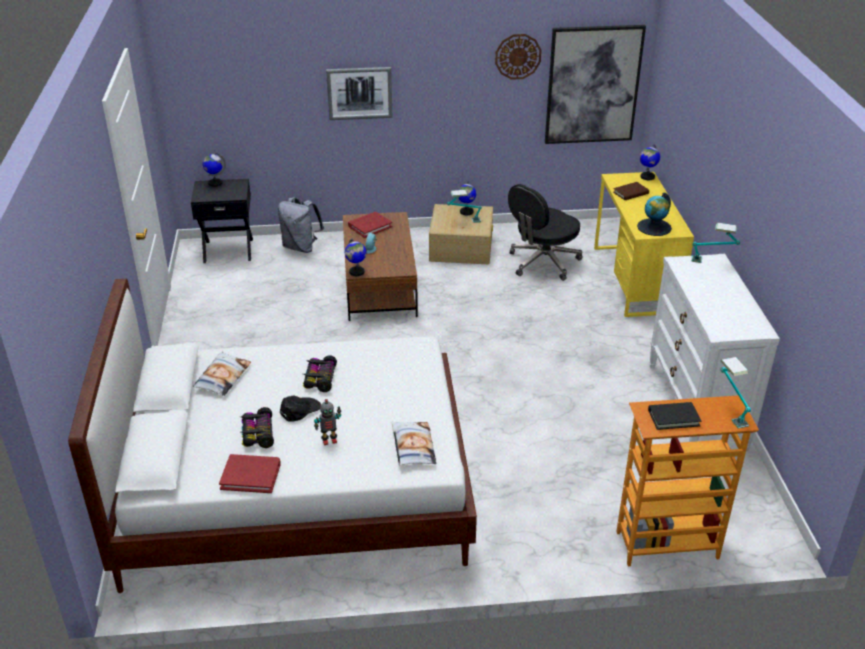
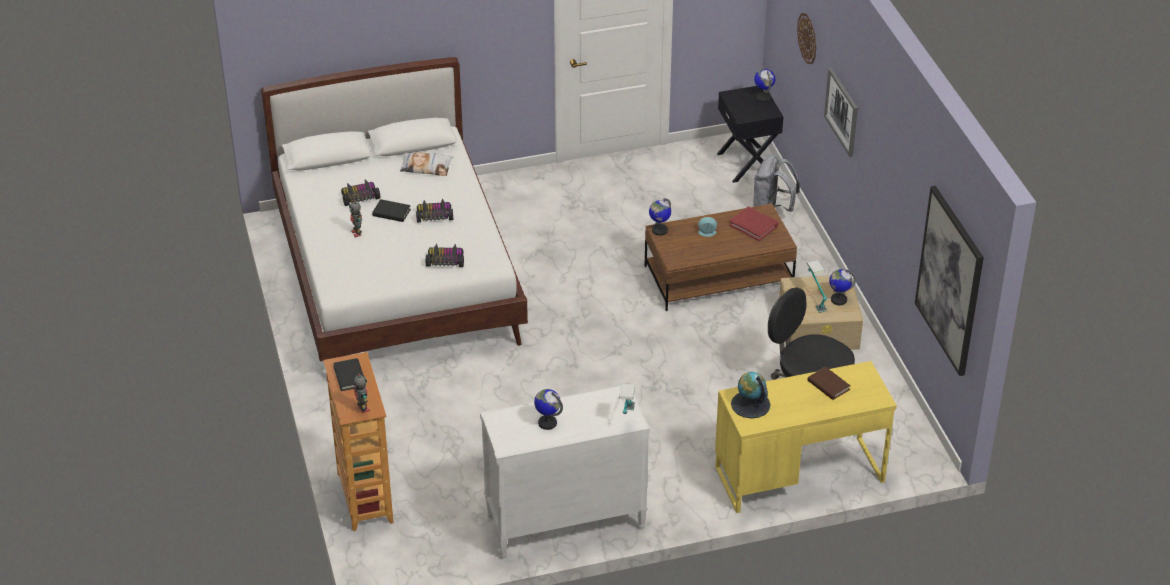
camera: 80 degrees right, 5 degrees up
red book [219,454,280,493] -> none
black cap [280,395,321,422] -> black book [372,199,411,222]
pillow [391,421,436,465] -> none
wall clock [495,34,542,80] -> wall clock moved to [797,13,817,64]
globe [640,144,660,180] -> globe moved to [534,389,563,430]
table lamp [720,357,751,429] -> toy robot [353,373,370,413]
none -> toy car [426,244,464,267]

